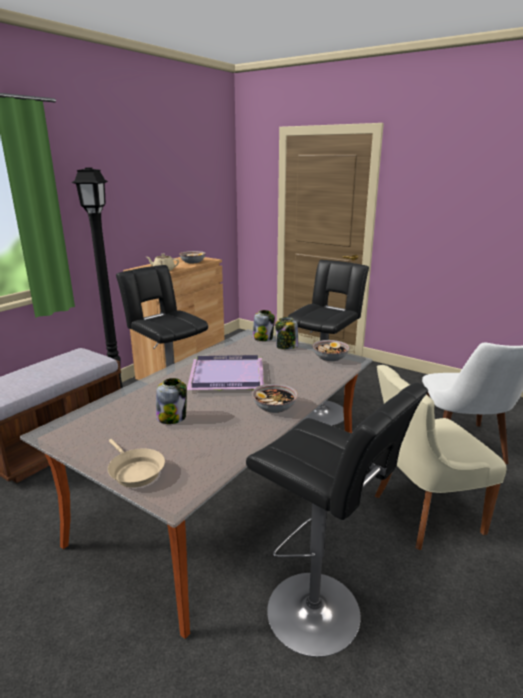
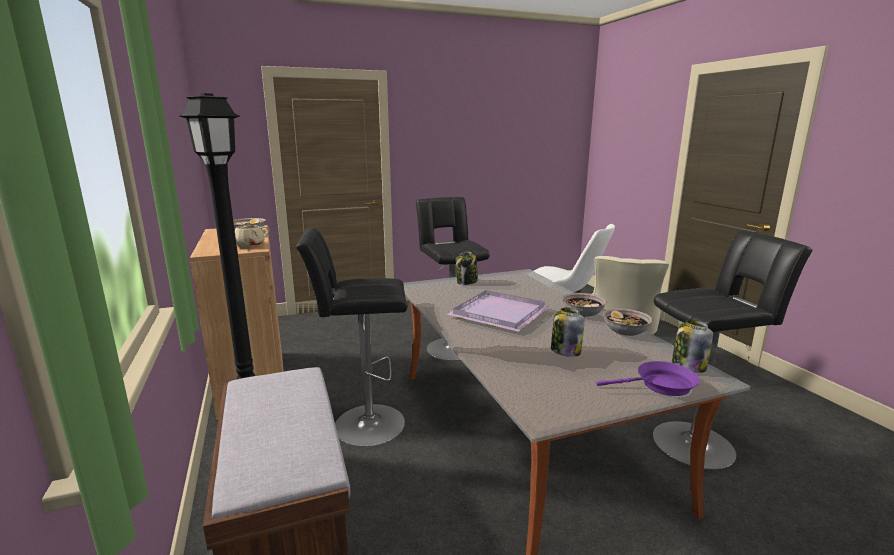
camera: 55 degrees left, 5 degrees down
beige frying pan [108,439,165,488] -> purple frying pan [596,361,700,396]
jar [252,310,275,341] -> jar moved to [672,320,713,373]
bowl [312,340,350,361] -> bowl moved to [603,308,653,336]

